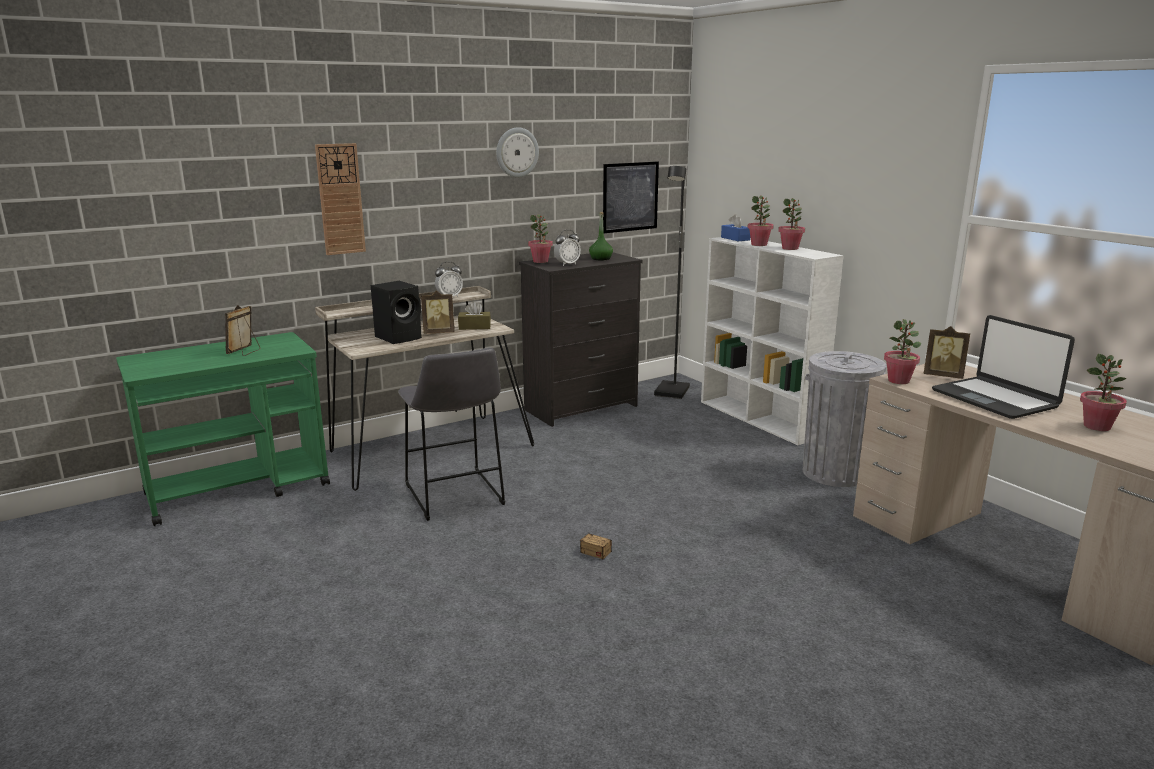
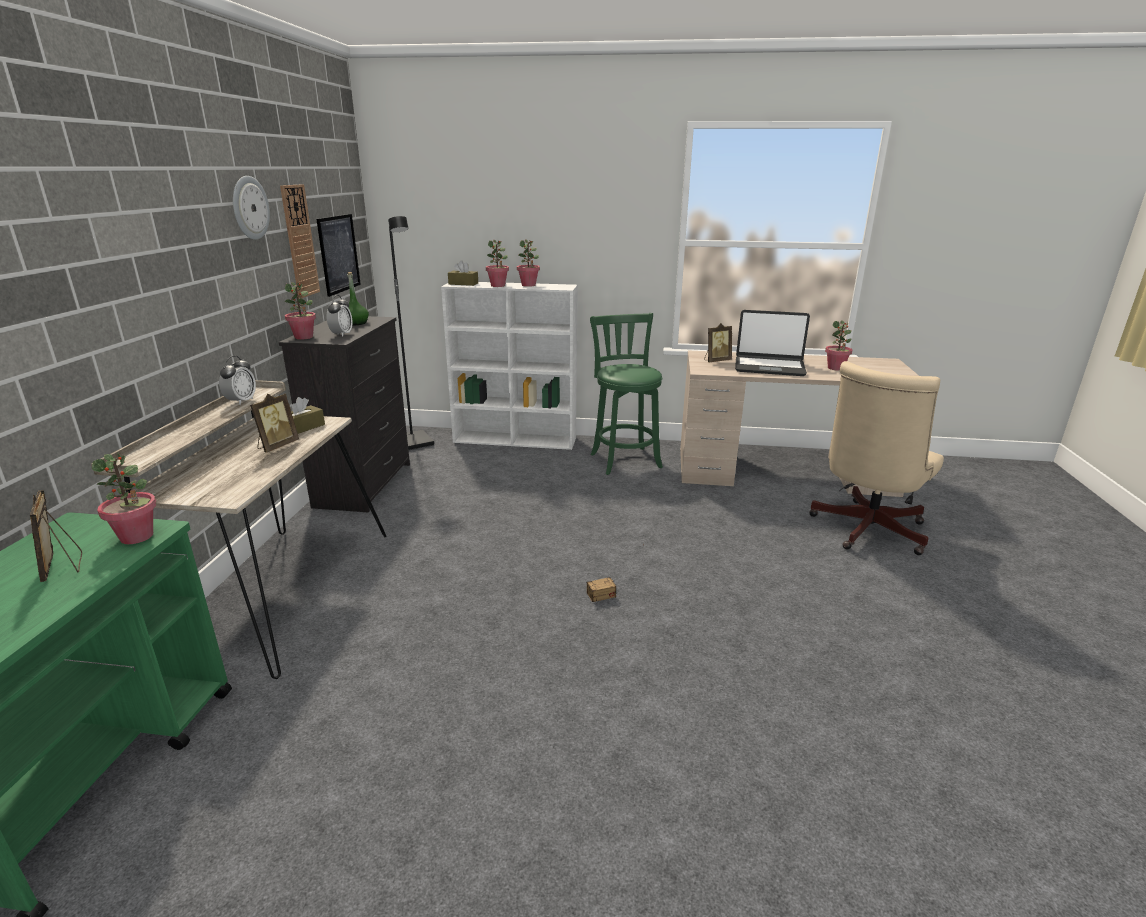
camera: 50 degrees left, 5 degrees up
wall clock [315,143,366,255] -> wall clock moved to [280,184,320,298]
black speaker [371,281,422,344] -> none
grey stool [398,348,506,521] -> none
blue tissue box [721,214,750,241] -> brown tissue box [448,260,478,286]
grey trash can [803,351,886,487] -> green stool [590,313,663,475]
potted plant [884,319,921,384] -> potted plant moved to [92,452,157,544]
none -> beige office chair [809,361,944,555]

